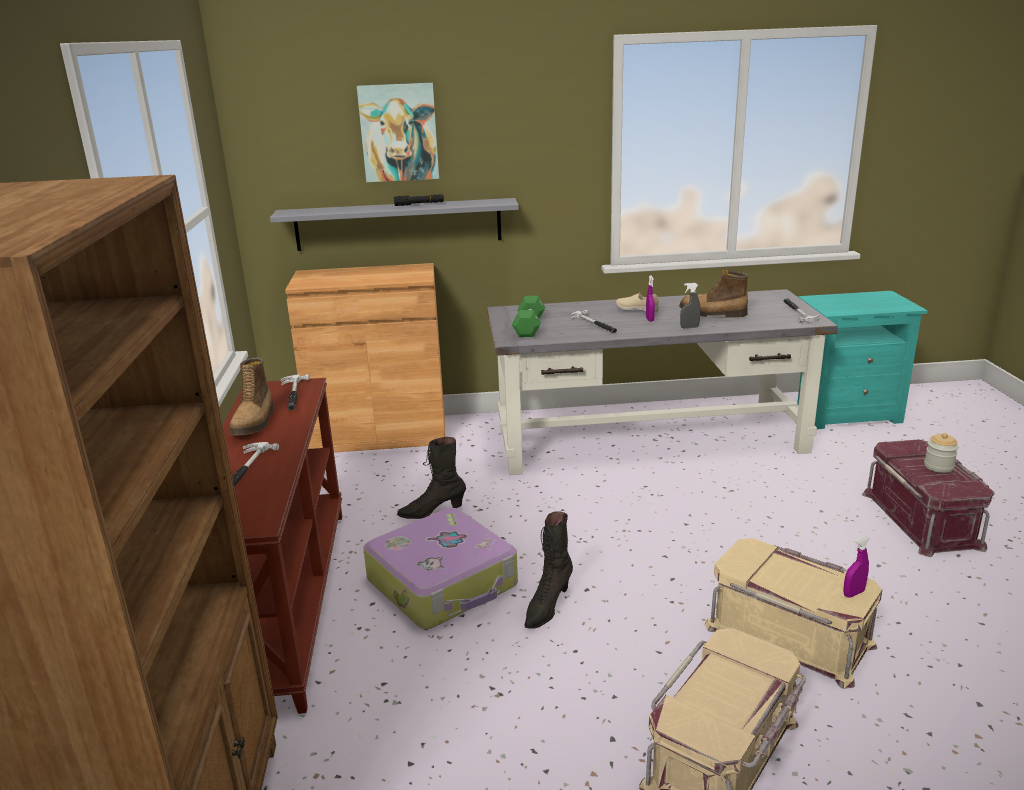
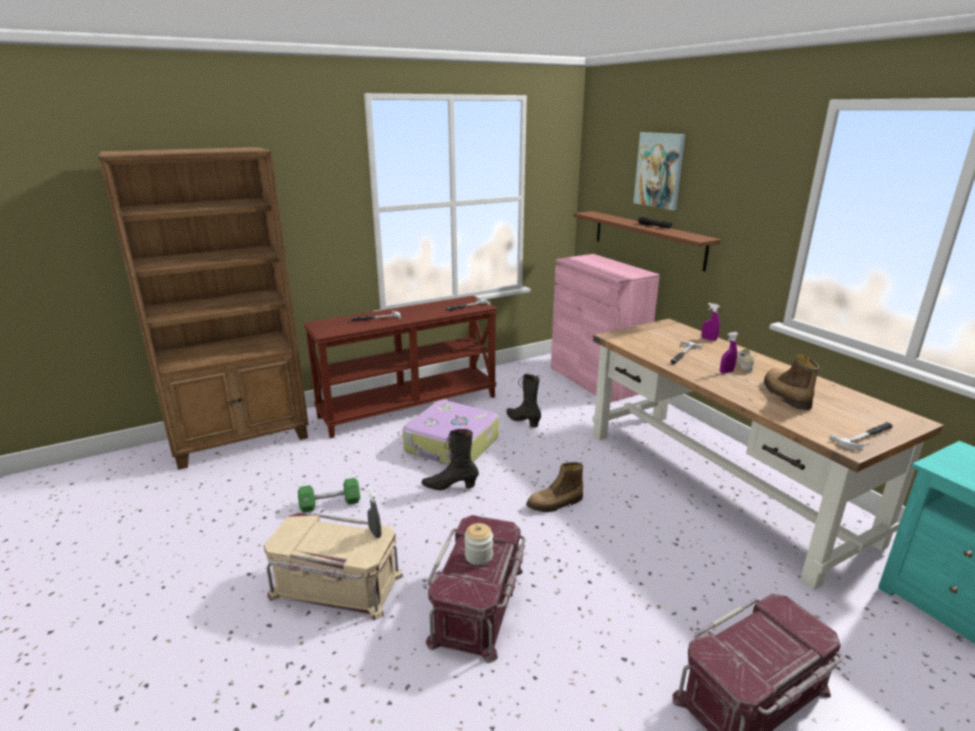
camera: 65 degrees right, 0 degrees up
boot [230,357,274,435] -> boot moved to [526,462,583,512]
grey shelf [270,198,519,251] -> brown shelf [573,211,721,271]
brown cabinet [285,263,445,453] -> pink cabinet [551,254,660,403]
grey desk [487,289,838,475] -> brown desk [592,319,944,590]
green dumbbell [512,296,545,337] -> green dumbbell moved to [298,478,360,513]
grey spray bottle [680,283,700,328] -> grey spray bottle moved to [367,487,382,538]
beige storage box [705,538,882,689] -> red storage box [426,515,526,663]
purple spray bottle [843,536,870,597] -> purple spray bottle moved to [702,303,720,341]
jar [924,433,959,473] -> jar moved to [464,523,493,565]

